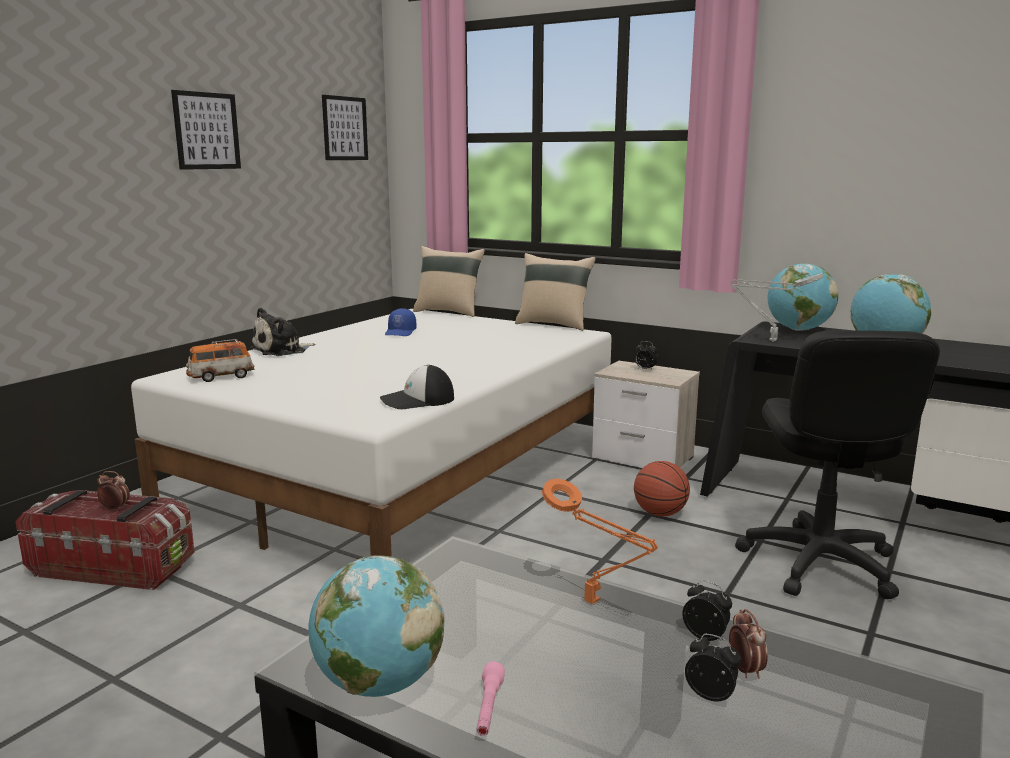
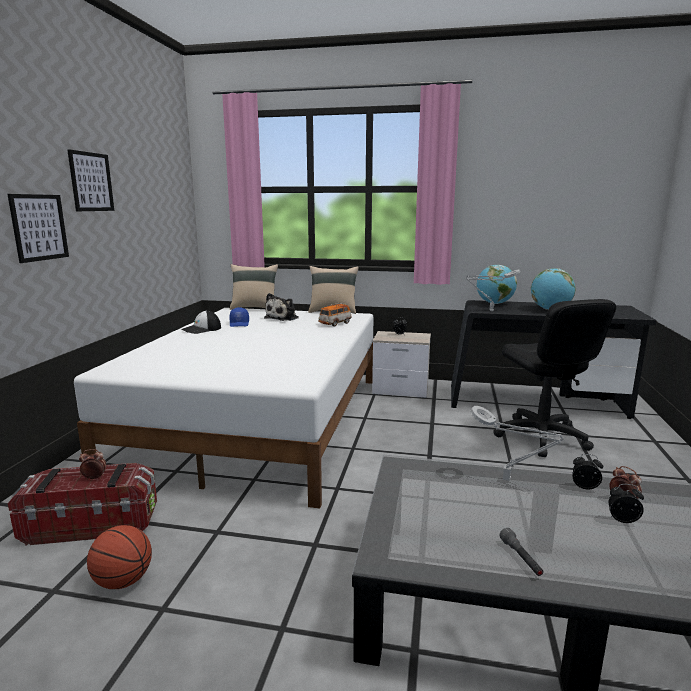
camera: 20 degrees left, 0 degrees up
toy car [186,339,255,382] -> toy car moved to [318,303,352,327]
plush toy [250,307,316,356] -> plush toy moved to [264,293,299,321]
globe [308,555,444,697] -> none
picture [322,95,368,160] -> picture moved to [7,194,69,263]
cap [380,365,454,409] -> cap moved to [181,311,221,334]
pink flashlight [476,661,505,736] -> grey flashlight [500,528,543,576]
orange table lamp [542,479,658,604] -> grey table lamp [471,406,564,481]
basketball [634,461,690,516] -> basketball moved to [87,525,152,589]

